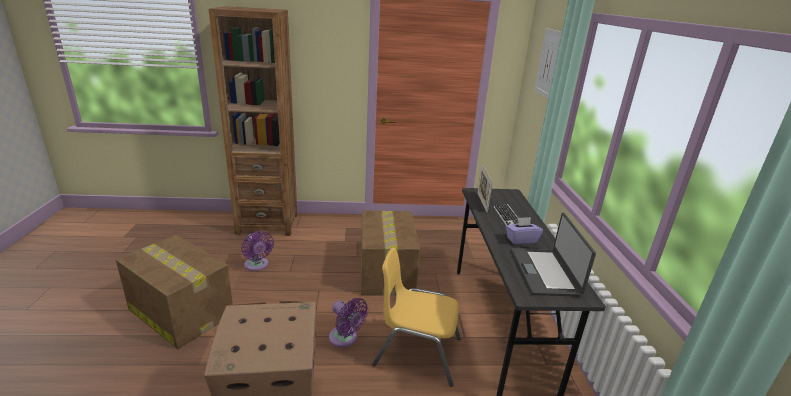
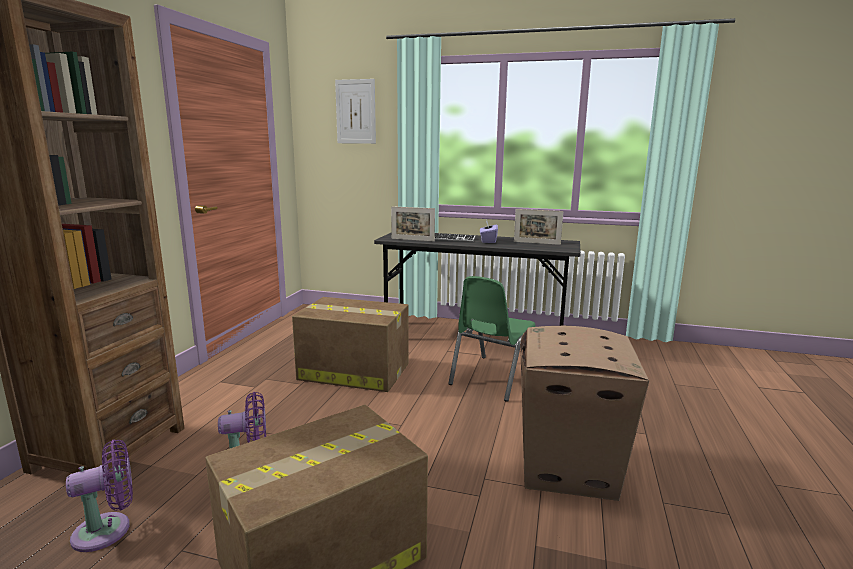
camera: 70 degrees left, 10 degrees down
purple fan [329,298,368,348] -> purple fan moved to [66,440,133,552]
yellow chair [372,248,461,387] -> green chair [448,276,536,402]
laptop [511,213,596,297] -> picture frame [514,209,563,245]

